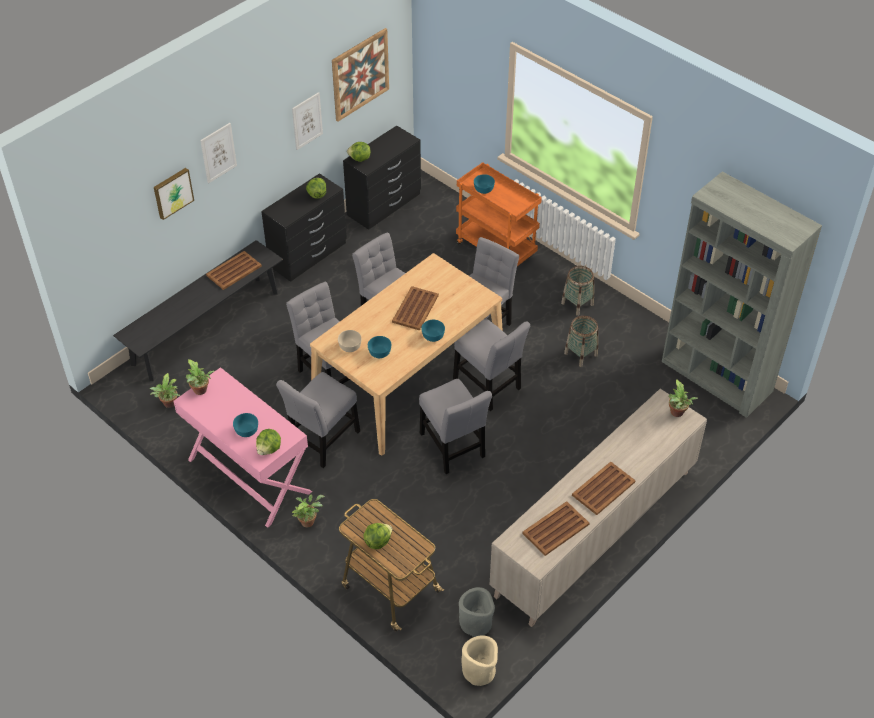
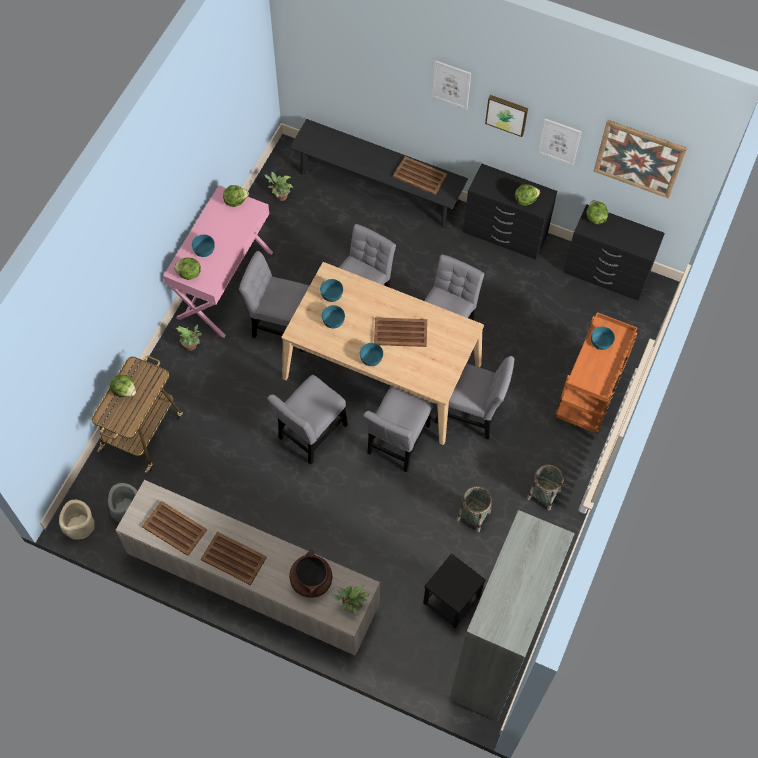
camera: 70 degrees right, 15 degrees up
picture [154,168,194,220] -> picture moved to [485,95,528,137]
potted plant [186,359,215,395] -> lettuce [223,185,249,207]
beige bowl [338,330,362,352] -> turquoise bowl [320,279,343,302]
none -> brown cooking pot [289,550,332,598]
none -> black stool [423,554,486,628]

